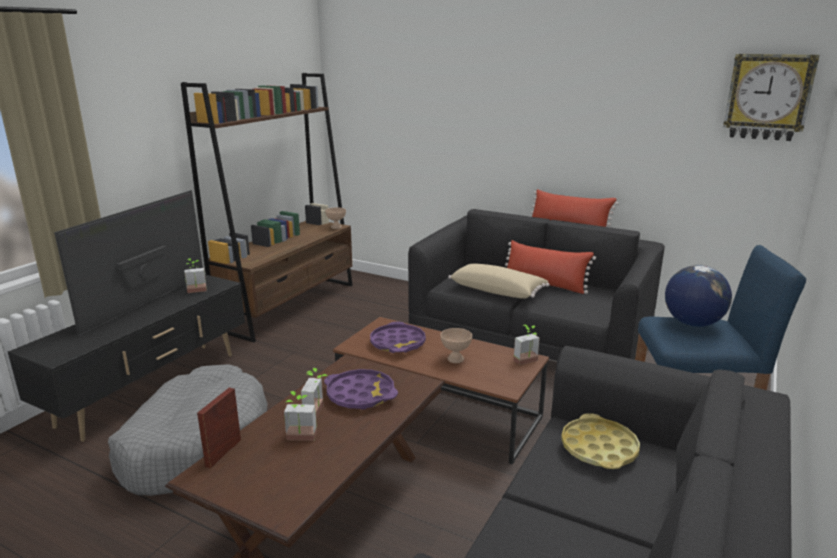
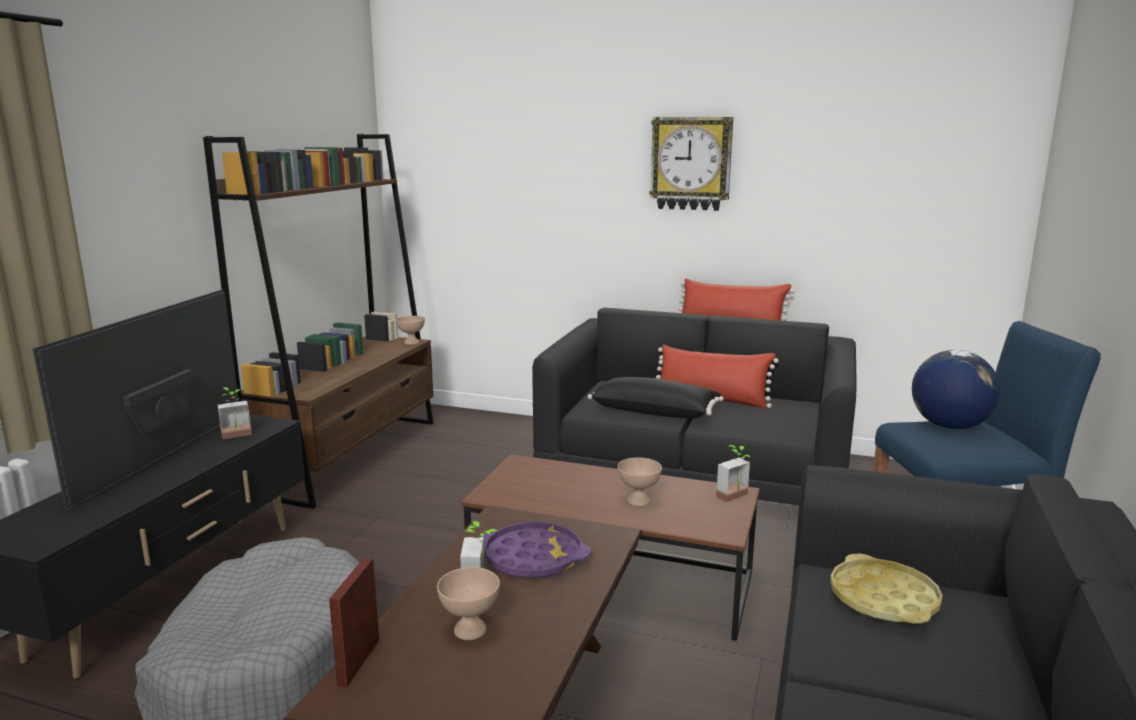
camera: 10 degrees left, 5 degrees down
potted plant [284,391,317,441] -> beige bowl [437,567,500,640]
purple tray [370,322,426,353] -> none
beige pillow [448,263,550,299] -> black pillow [588,377,724,418]
wall clock [723,54,819,141] -> wall clock moved to [649,117,733,211]

